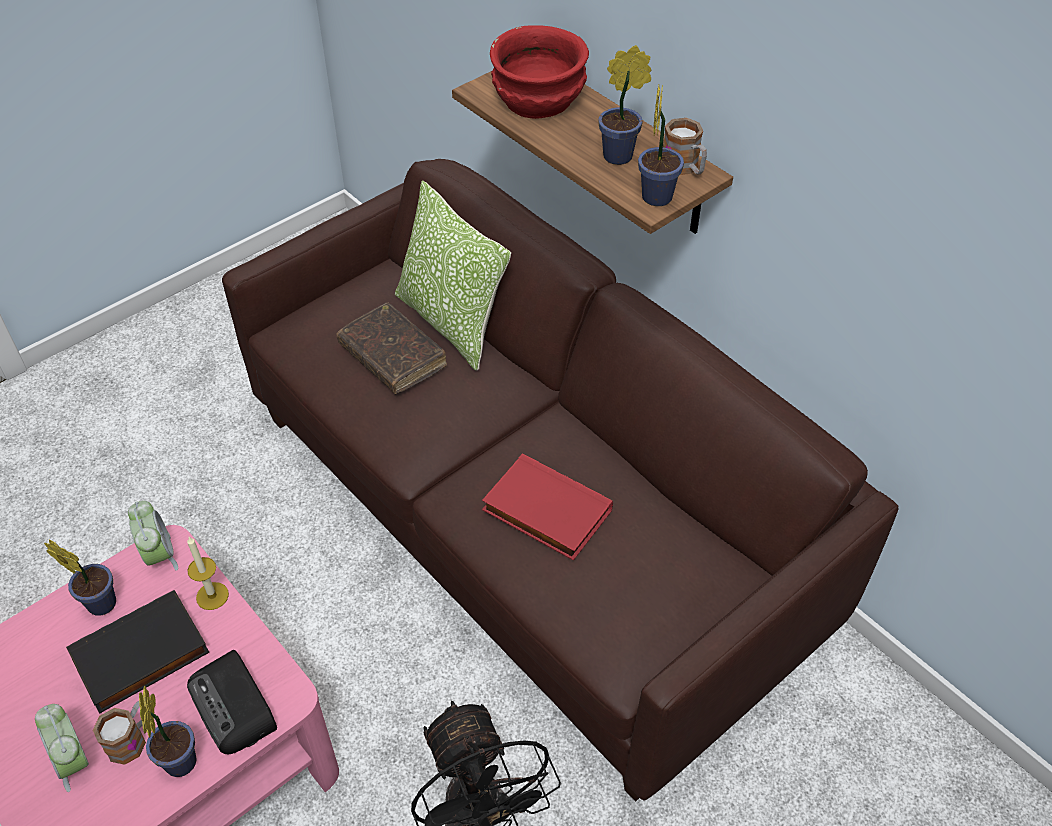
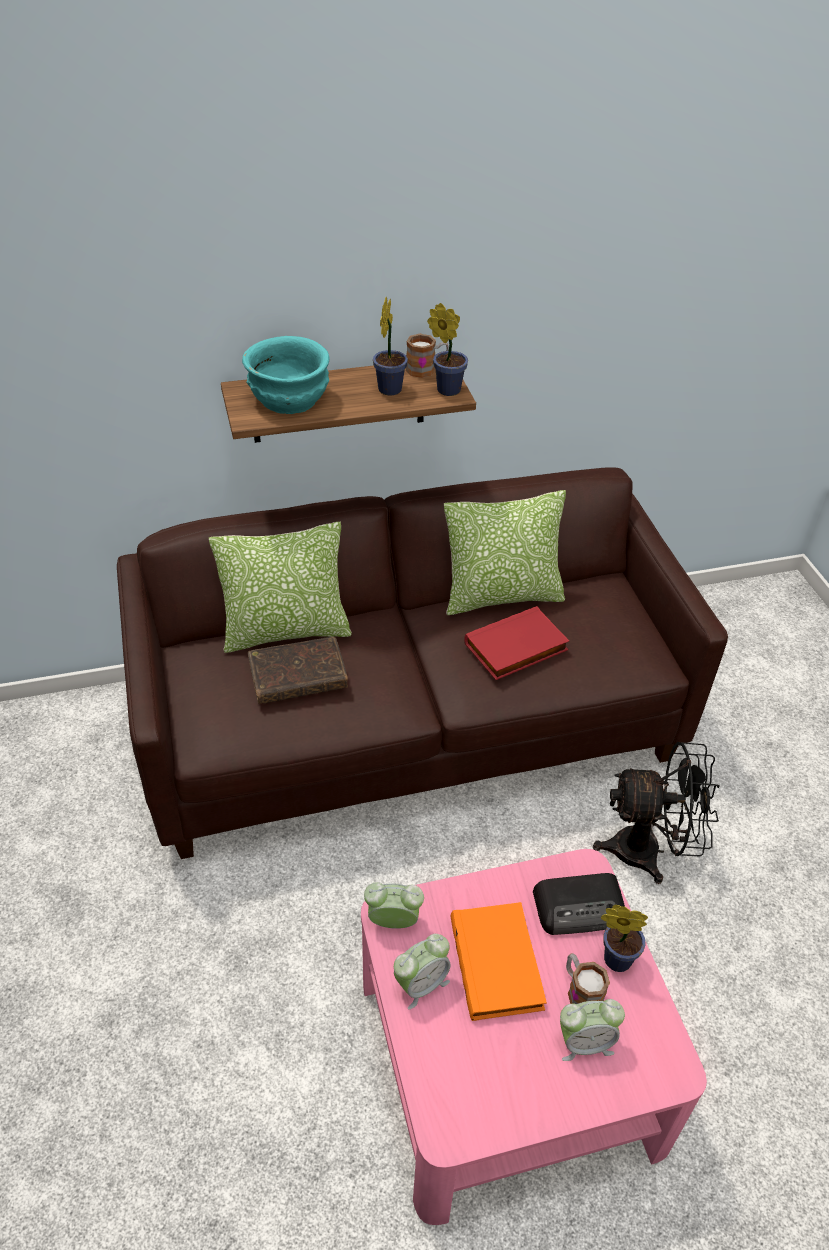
camera: 65 degrees left, 5 degrees down
potted plant [44,540,116,616] -> alarm clock [394,934,450,1010]
black book [66,590,209,713] -> orange book [451,902,547,1021]
candle [187,537,229,610] -> none
red bowl [490,25,589,119] -> turquoise bowl [242,336,329,414]
none -> pillow [444,490,566,615]

